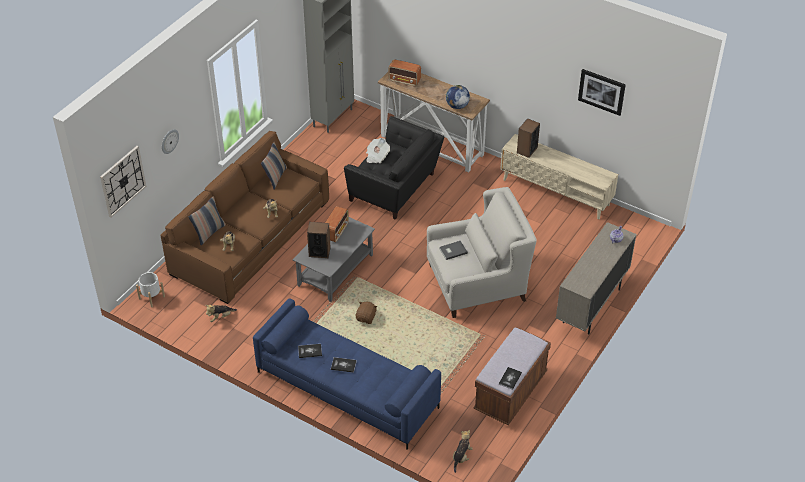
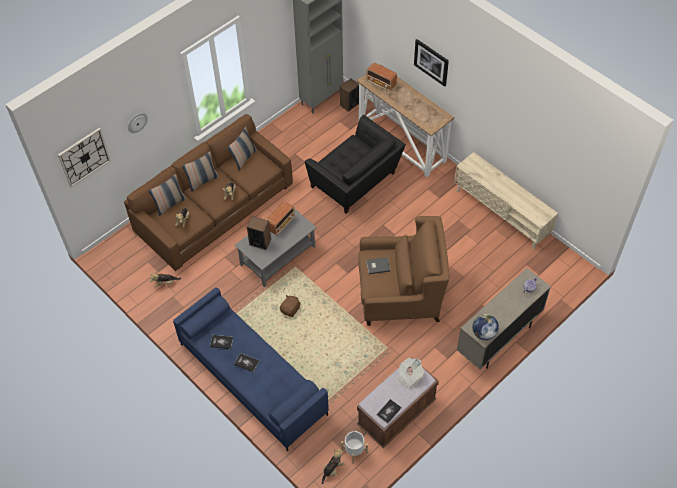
camera: 15 degrees right, 10 degrees up
white planter [136,272,165,307] -> white planter moved to [341,431,368,464]
newspaper [366,138,390,163] -> newspaper moved to [396,358,424,388]
white armchair [427,187,537,318] -> brown armchair [358,216,450,326]
globe [446,85,470,109] -> globe moved to [472,314,499,340]
speaker [517,118,540,158] -> speaker moved to [340,79,359,112]
picture [578,69,626,116] -> picture moved to [414,39,449,87]
none -> pillow [182,152,219,192]

